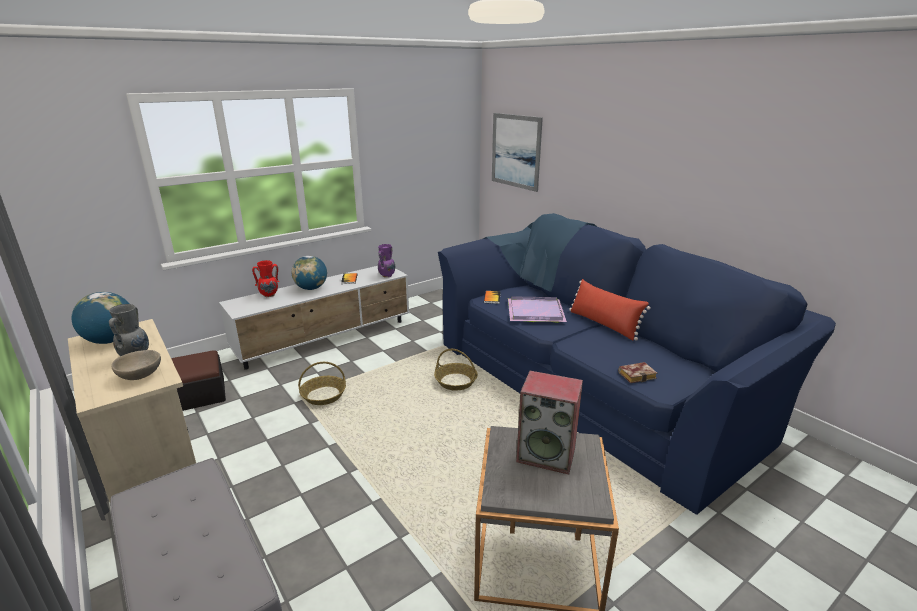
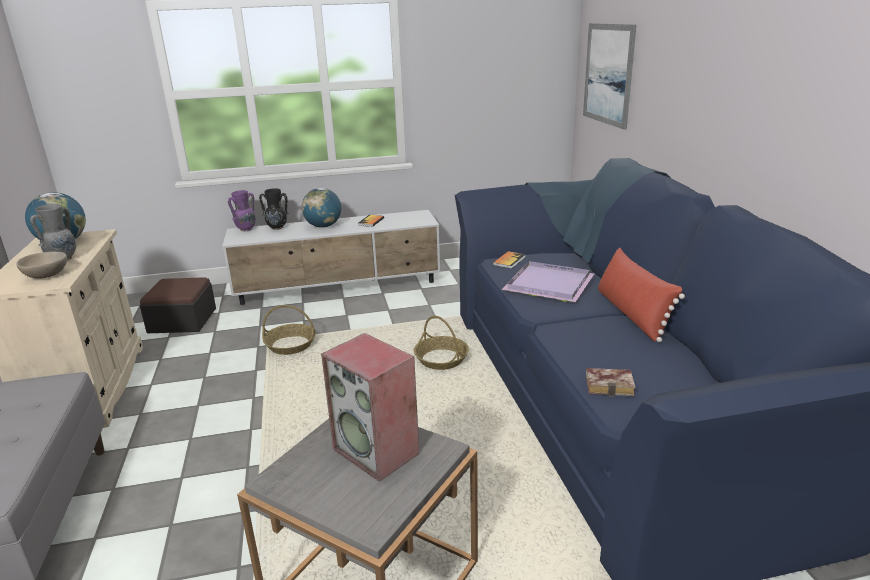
camera: 25 degrees right, 0 degrees up
red vase [252,260,279,297] -> black vase [259,188,288,230]
purple vase [378,244,395,278] -> purple vase moved to [228,190,256,231]

